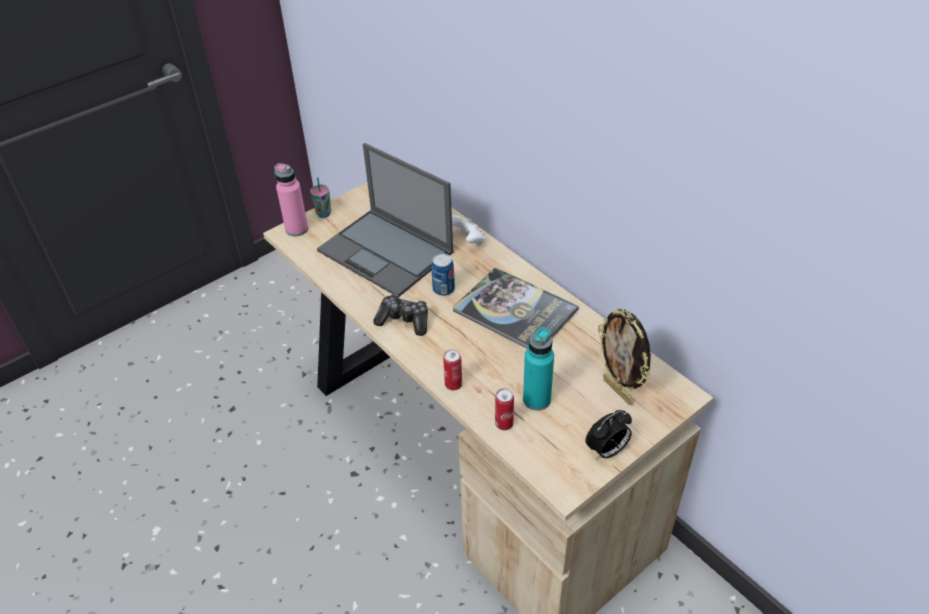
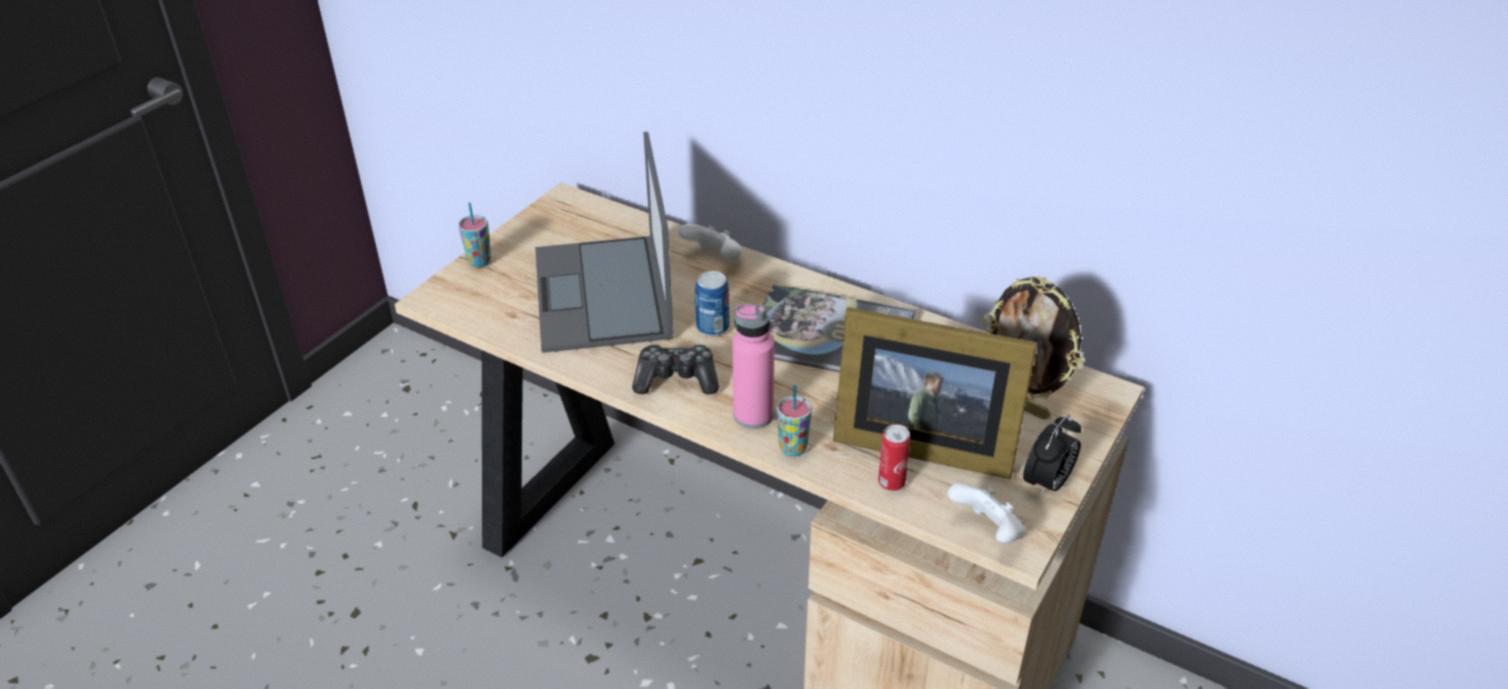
camera: 20 degrees left, 5 degrees down
pink bottle [274,163,308,236] -> pink bottle moved to [732,304,775,429]
laptop [317,143,453,297] -> laptop turned 60 degrees clockwise [535,132,674,353]
can [443,349,462,390] -> cup [777,385,812,457]
turquoise bottle [523,327,554,411] -> picture frame [833,307,1037,479]
none -> white game controller [948,483,1026,543]

